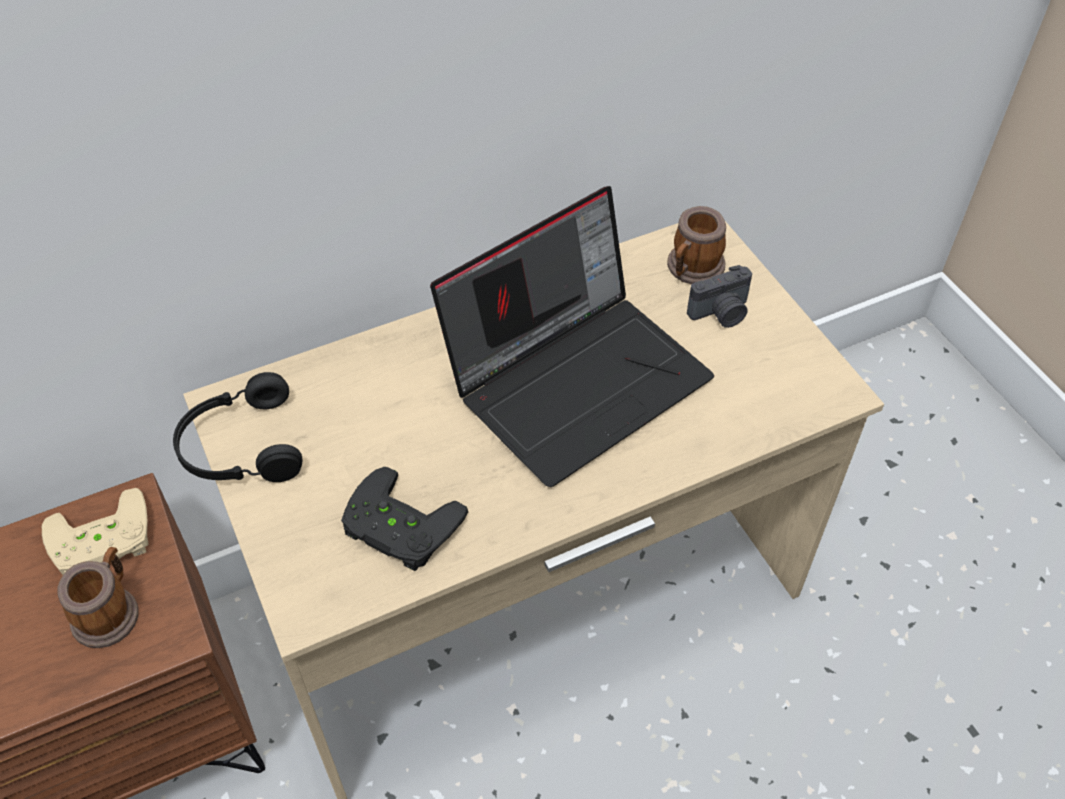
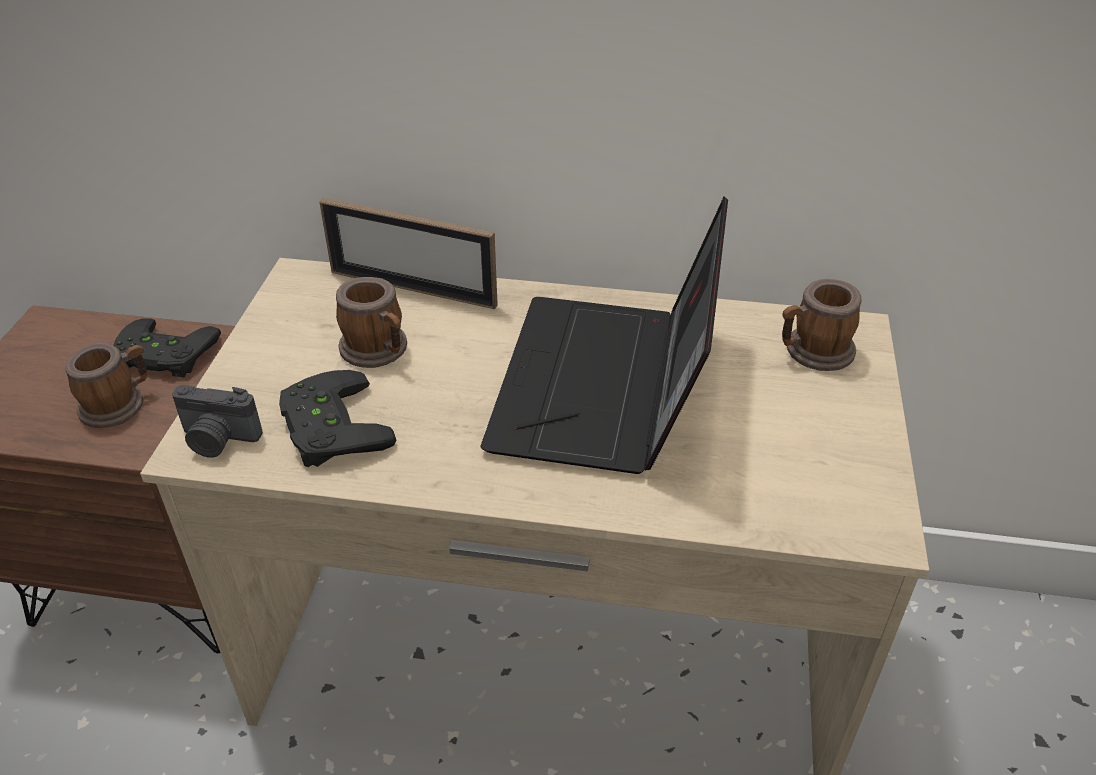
camera: 35 degrees right, 10 degrees down
beige game controller [42,488,148,575] -> black game controller [113,319,221,377]
black headphones [173,372,303,482] -> none
laptop [430,186,714,487] -> laptop turned 105 degrees clockwise [480,196,728,474]
camera [687,265,752,328] -> camera moved to [172,385,263,458]
none -> picture frame [319,198,498,309]
none -> mug [336,277,407,368]

